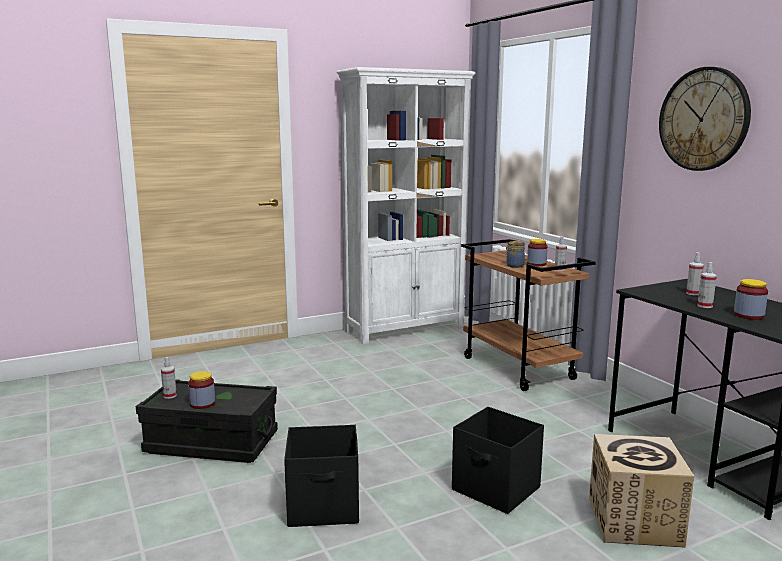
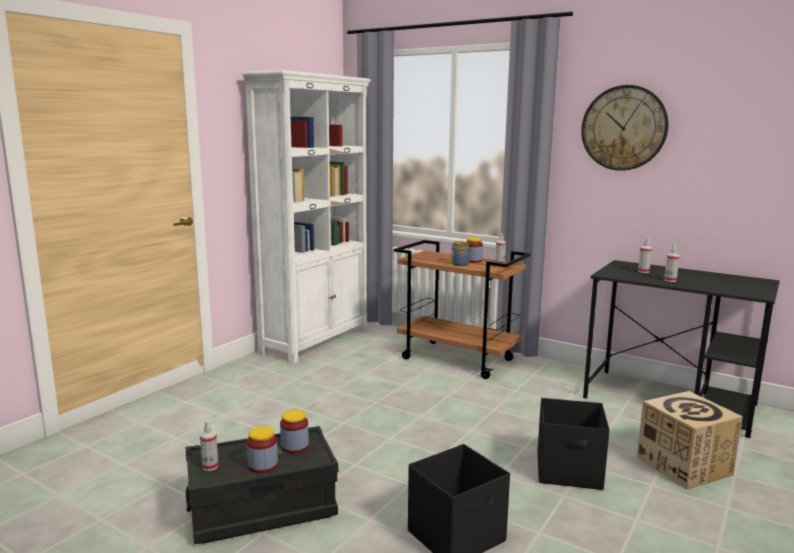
camera: 30 degrees left, 0 degrees up
jar [734,279,768,320] -> jar moved to [280,410,309,454]

